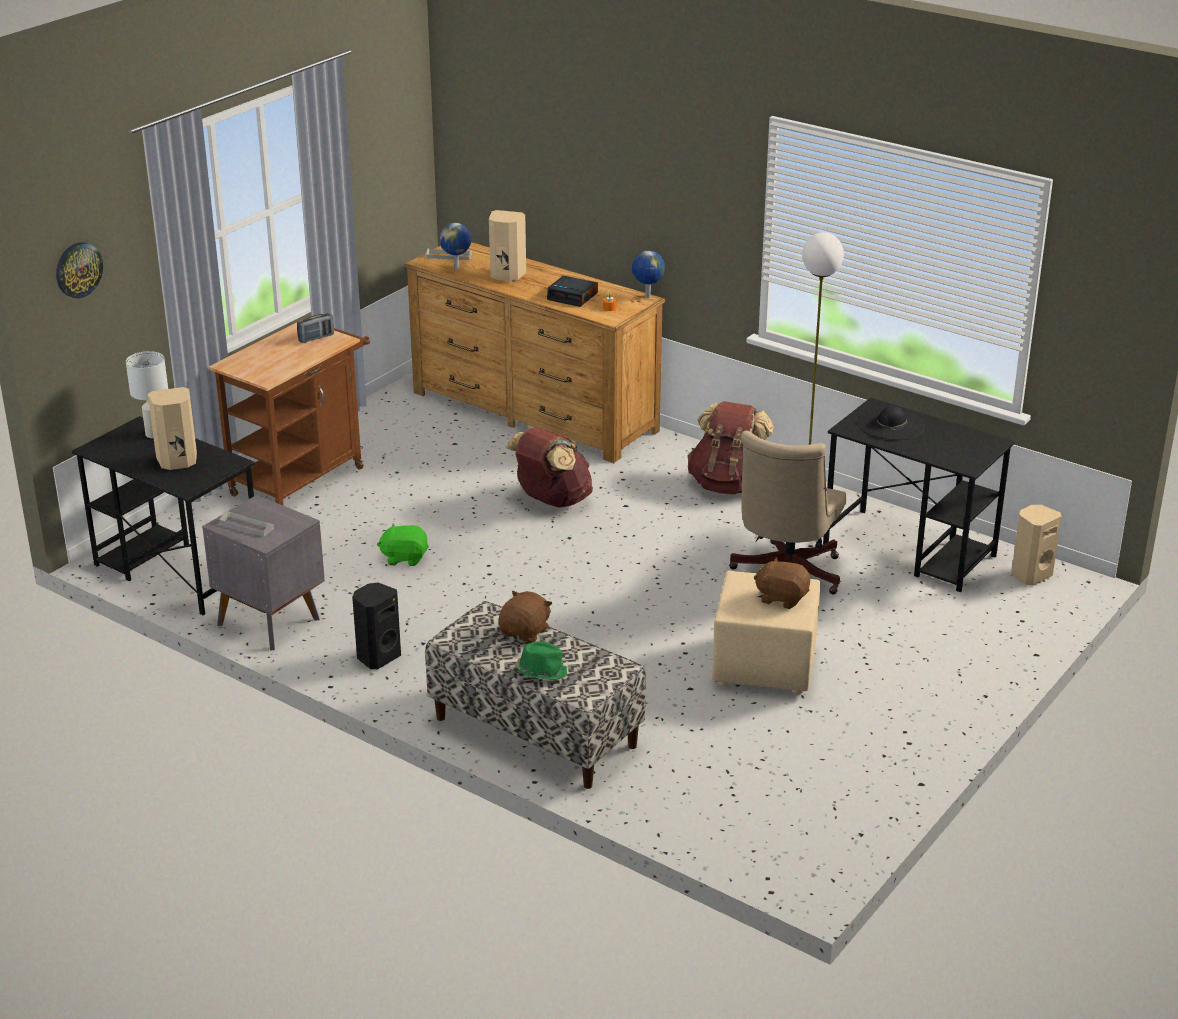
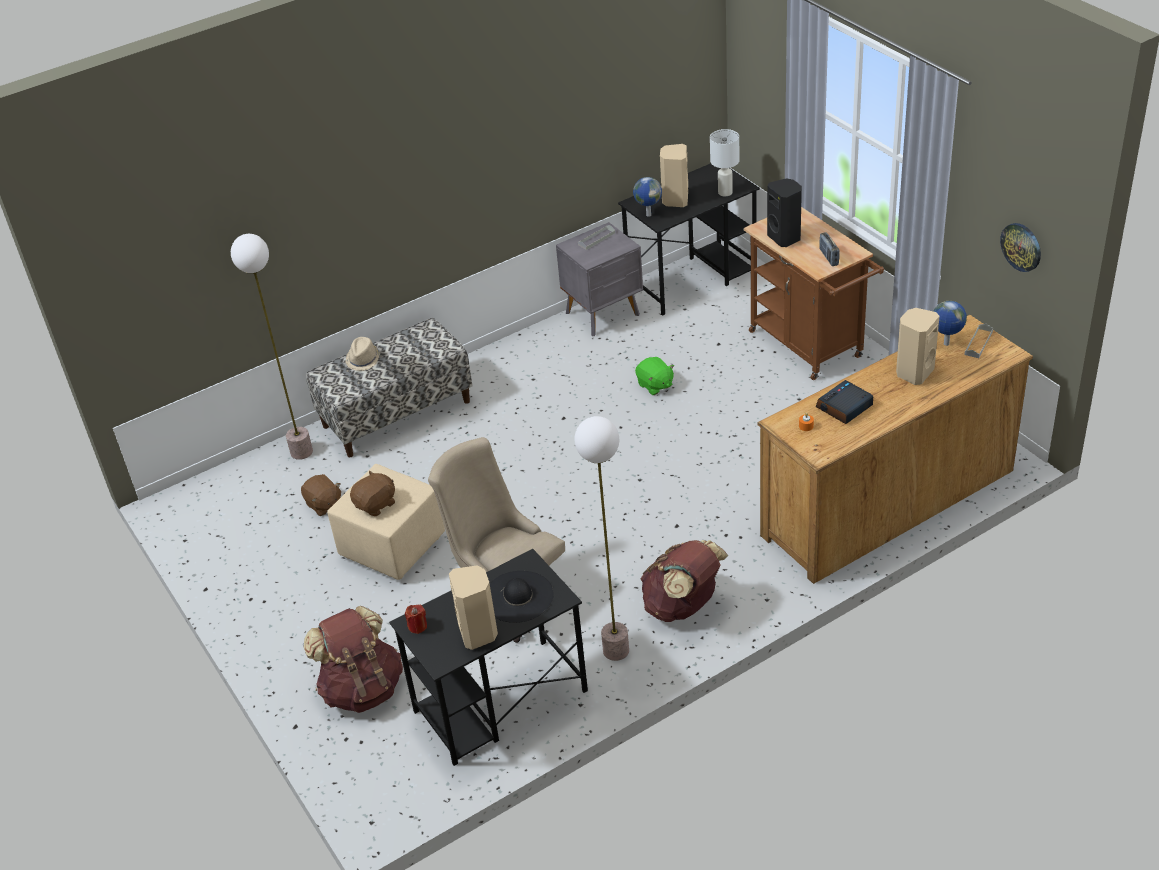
camera: 115 degrees right, 10 degrees up
wall clock [56,242,103,298] -> wall clock moved to [1000,223,1041,272]
black speaker [352,582,401,669] -> black speaker moved to [767,178,802,247]
green plush toy [377,523,429,566] -> green plush toy turned 120 degrees clockwise [635,357,674,395]
brown plush toy [499,591,552,643] -> brown plush toy moved to [301,474,341,516]
brown backpack [505,427,593,508] -> brown backpack moved to [303,606,403,713]
green hat [515,641,567,680] -> beige hat [345,337,380,371]
globe [632,251,665,298] -> globe moved to [633,177,662,217]
beige speaker [1011,505,1062,585] -> beige speaker moved to [449,565,498,650]
none -> floor lamp [231,234,313,460]
none -> red candle [405,604,427,634]

